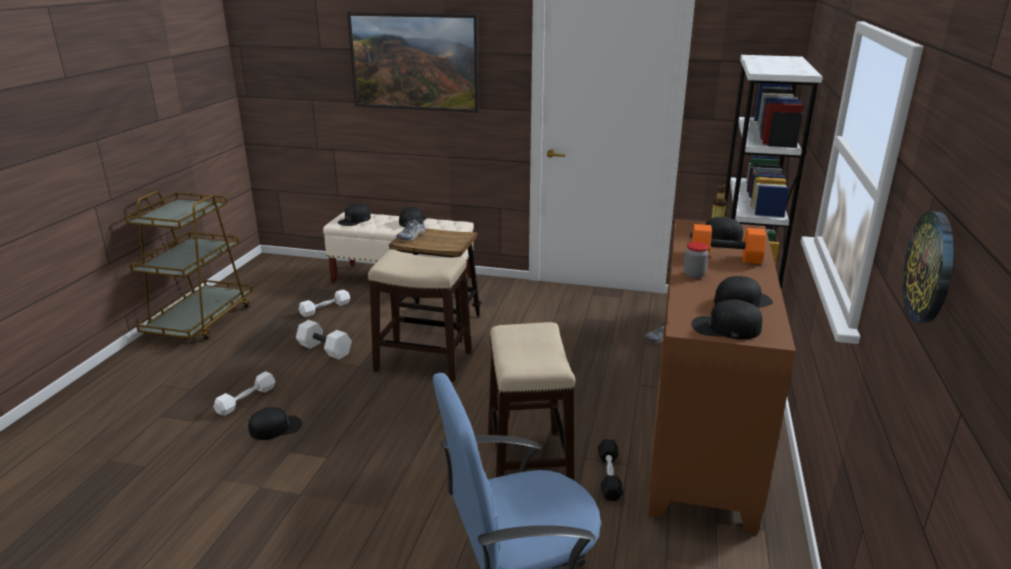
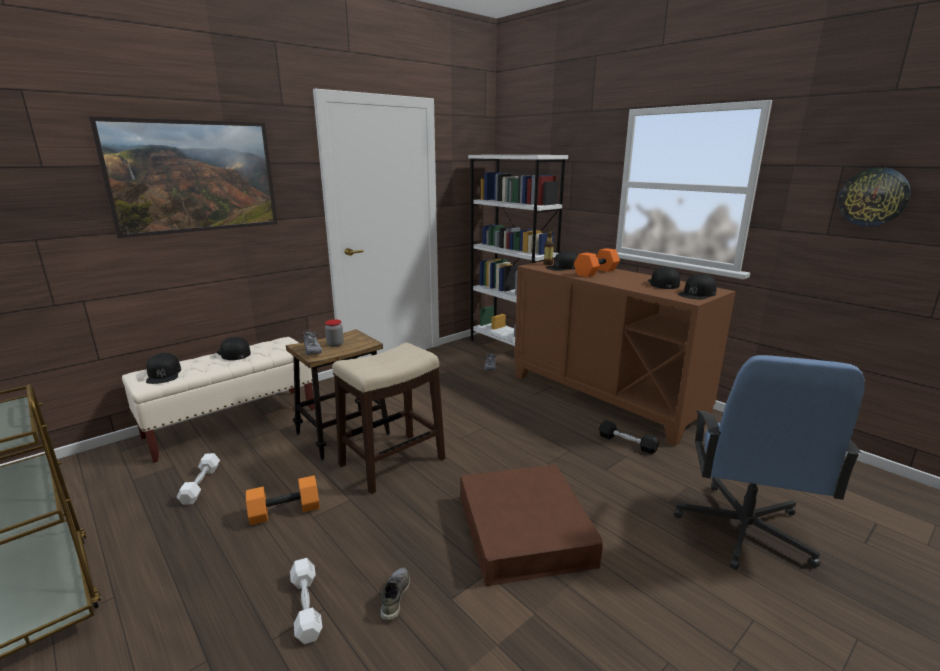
camera: 55 degrees left, 5 degrees down
black cap [248,407,302,440] -> grey shoe [380,567,410,621]
white dumbbell [296,320,352,360] -> orange dumbbell [246,475,319,525]
stool [488,322,575,480] -> none
jar [684,242,709,279] -> jar moved to [325,319,344,347]
none -> brown storage box [461,464,603,586]

